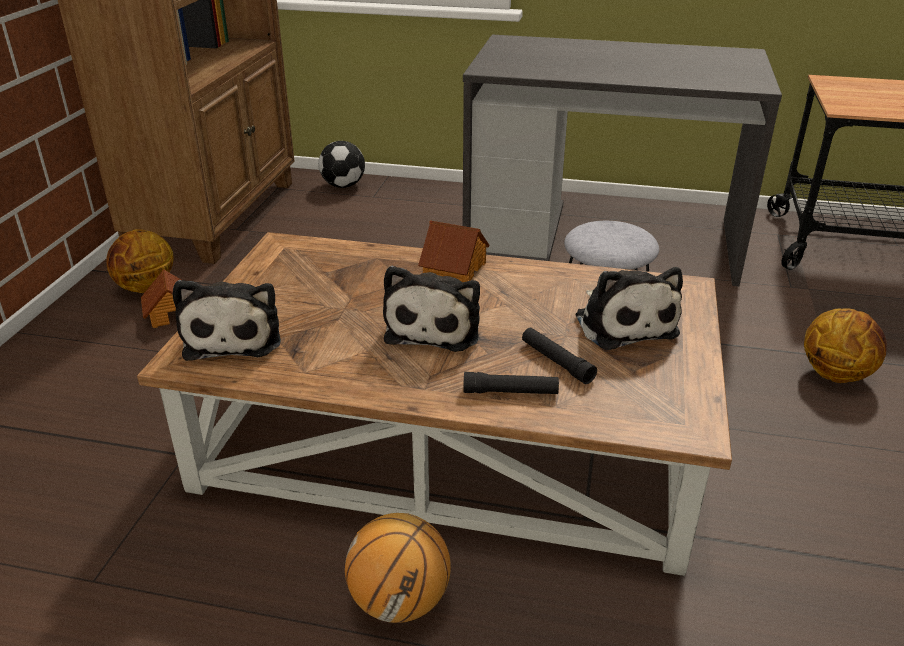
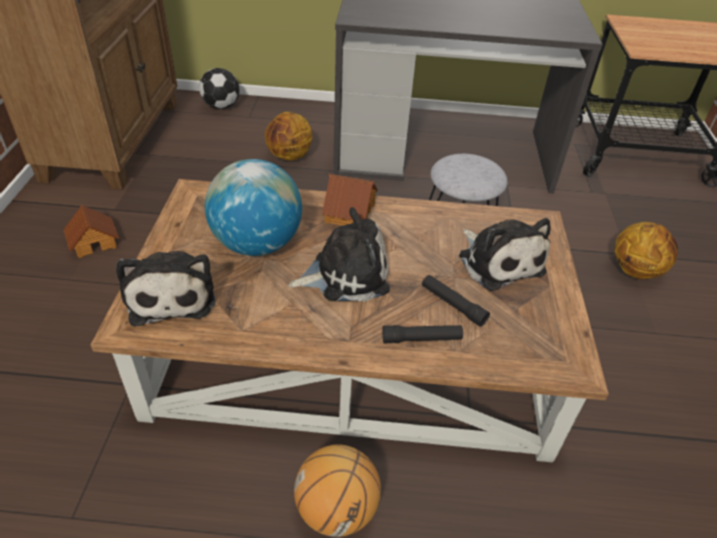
camera: 10 degrees left, 10 degrees up
basketball [106,229,173,293] -> basketball moved to [265,112,313,161]
plush toy [383,265,480,352] -> plush toy turned 105 degrees counterclockwise [288,207,390,302]
none -> globe [205,159,302,256]

